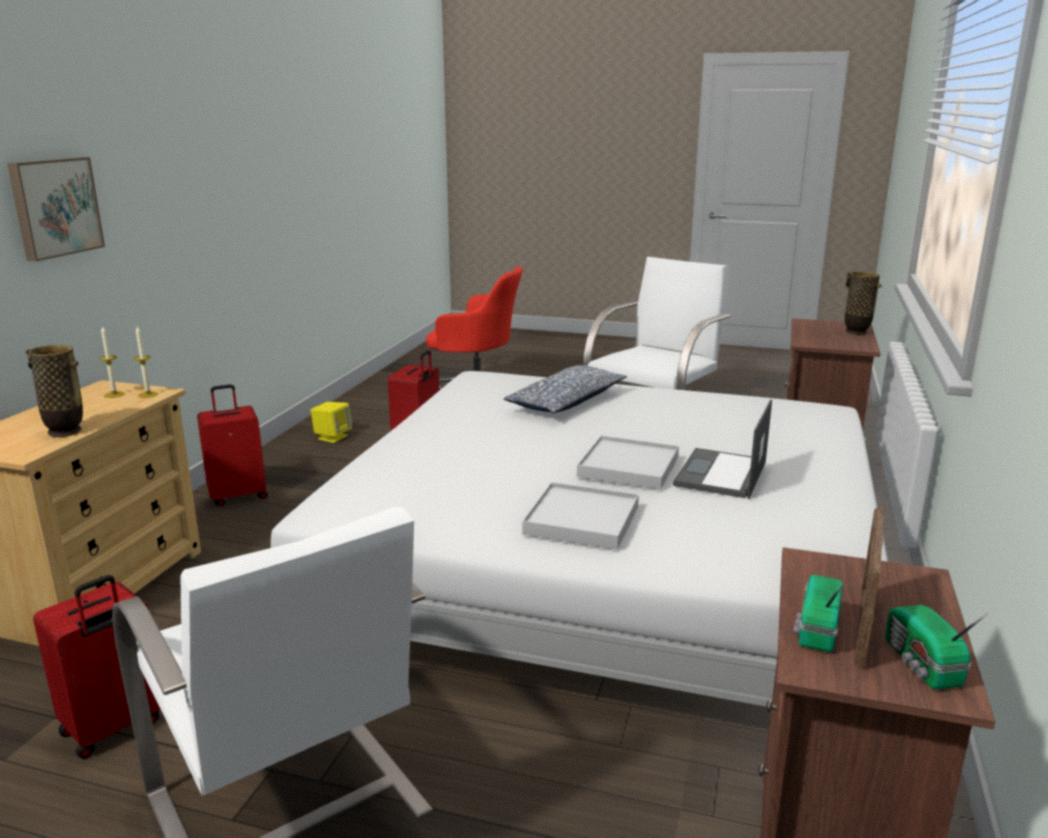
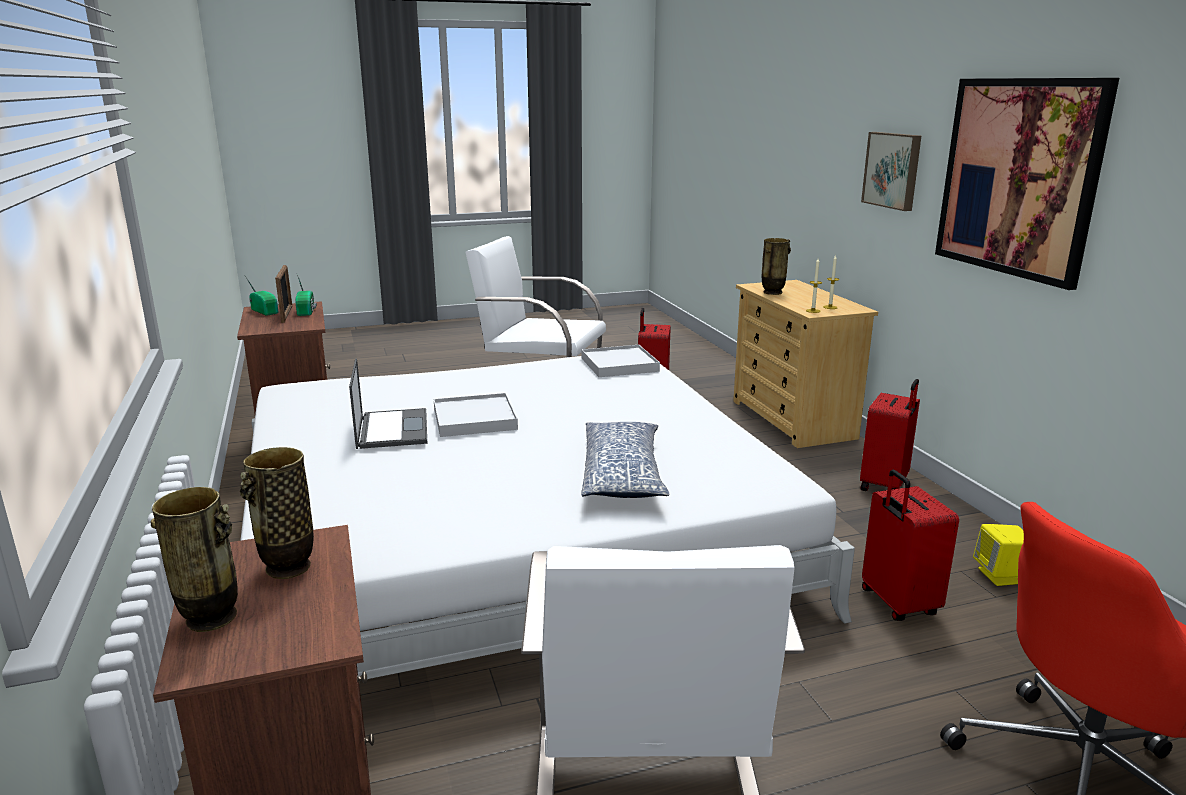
camera: 145 degrees right, 0 degrees up
white tray [522,482,639,550] -> white tray moved to [581,345,660,377]
none -> vase [240,447,314,579]
none -> picture [935,78,1119,290]

